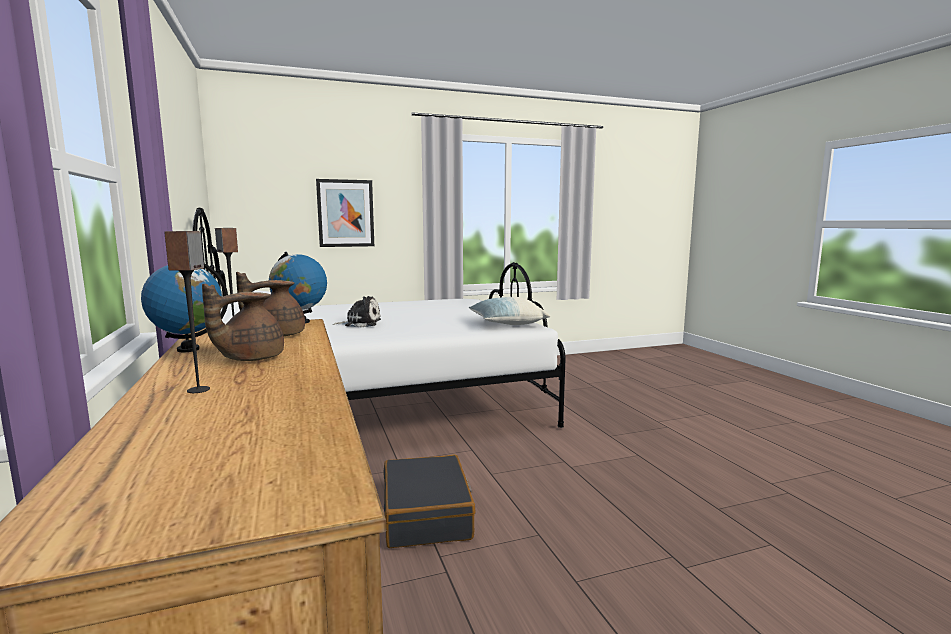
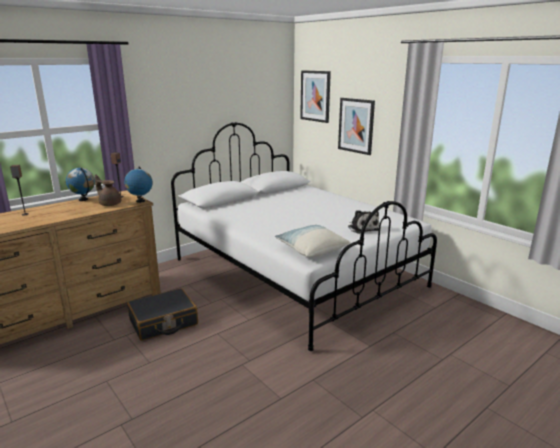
camera: 70 degrees right, 10 degrees up
brown teapot [202,284,284,361] -> none
plush toy [333,296,381,327] -> plush toy moved to [348,210,379,234]
none -> picture [300,70,331,123]

